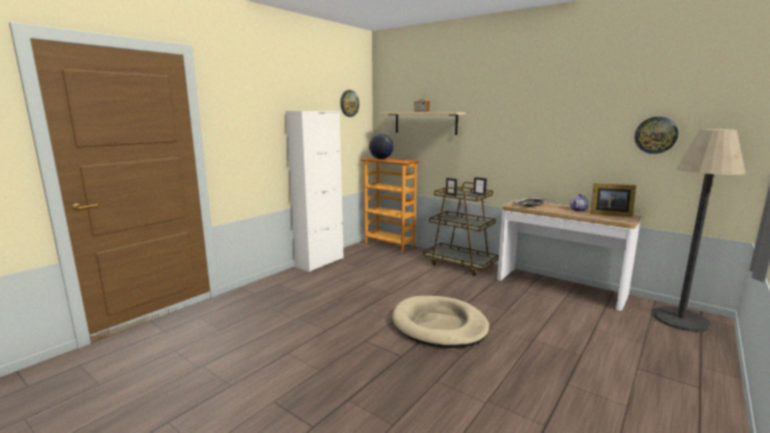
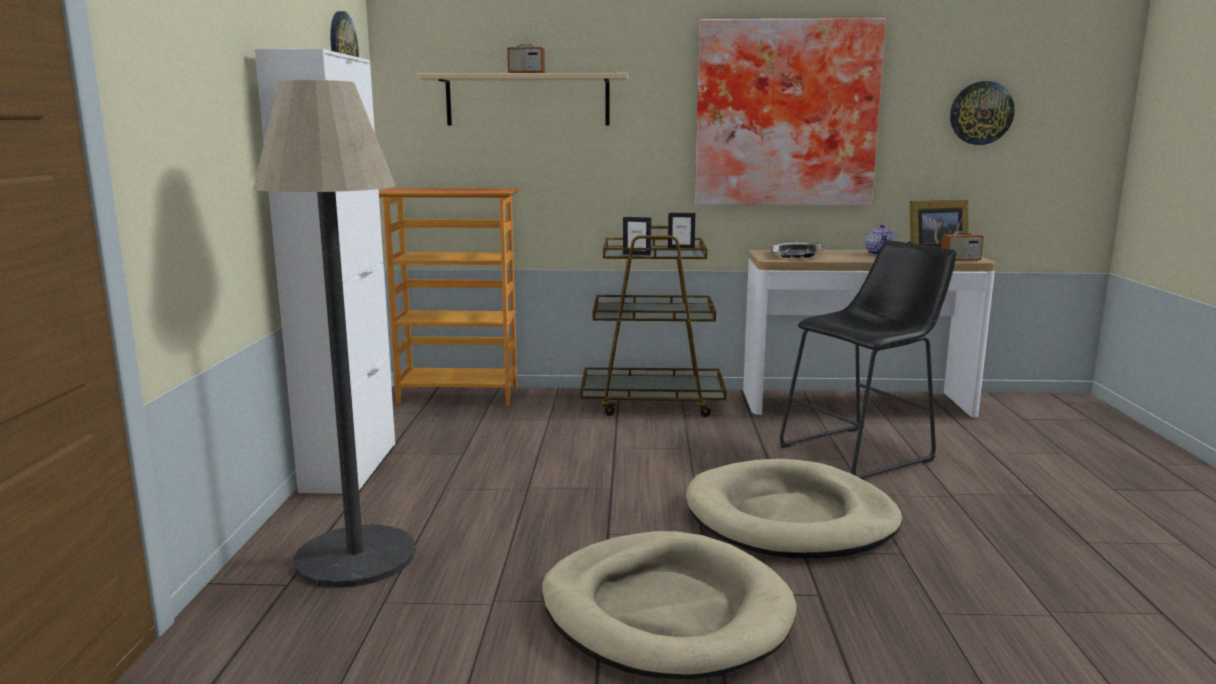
camera: 35 degrees left, 0 degrees up
globe [369,134,394,159] -> none
floor lamp [652,129,746,332] -> floor lamp moved to [253,80,416,588]
none -> beige dog bed [542,531,797,679]
none -> picture [695,18,886,205]
none -> black stool [779,240,957,480]
none -> radio [941,206,984,261]

